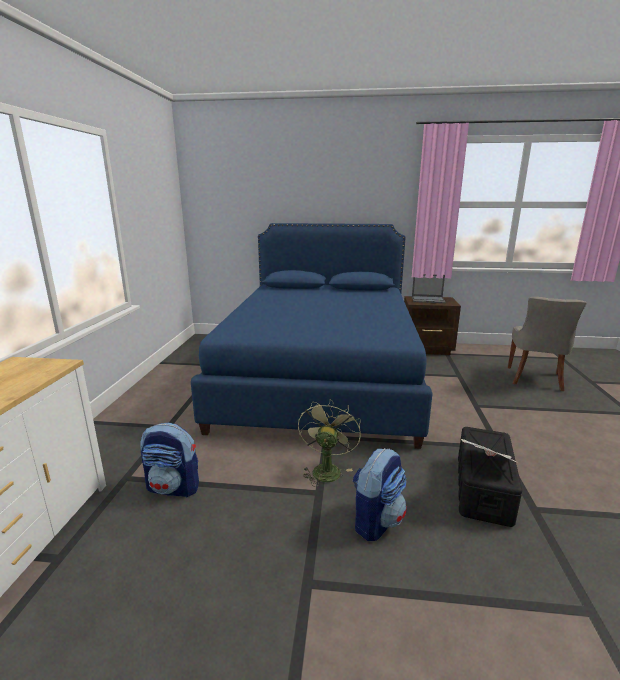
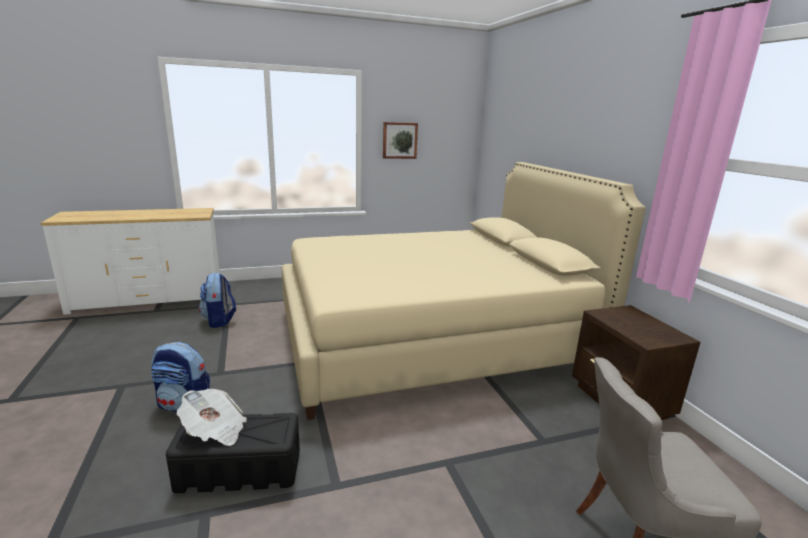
camera: 65 degrees right, 0 degrees up
blue bed [191,223,433,449] -> beige bed [282,162,646,420]
green fan [298,399,361,487] -> none
laptop [412,274,446,303] -> none
none -> picture [383,122,418,159]

